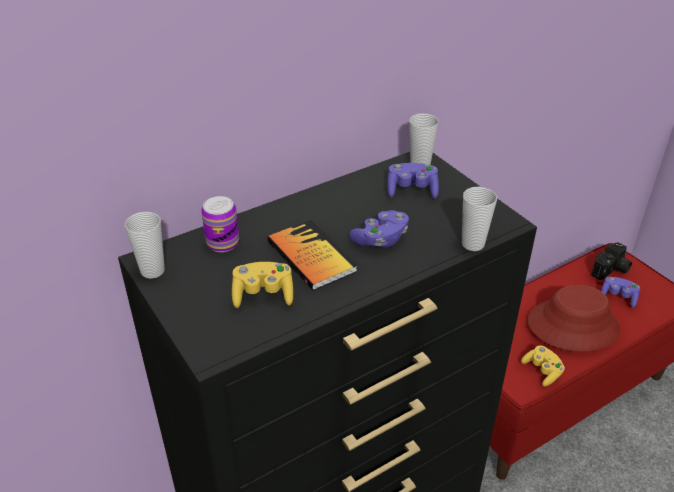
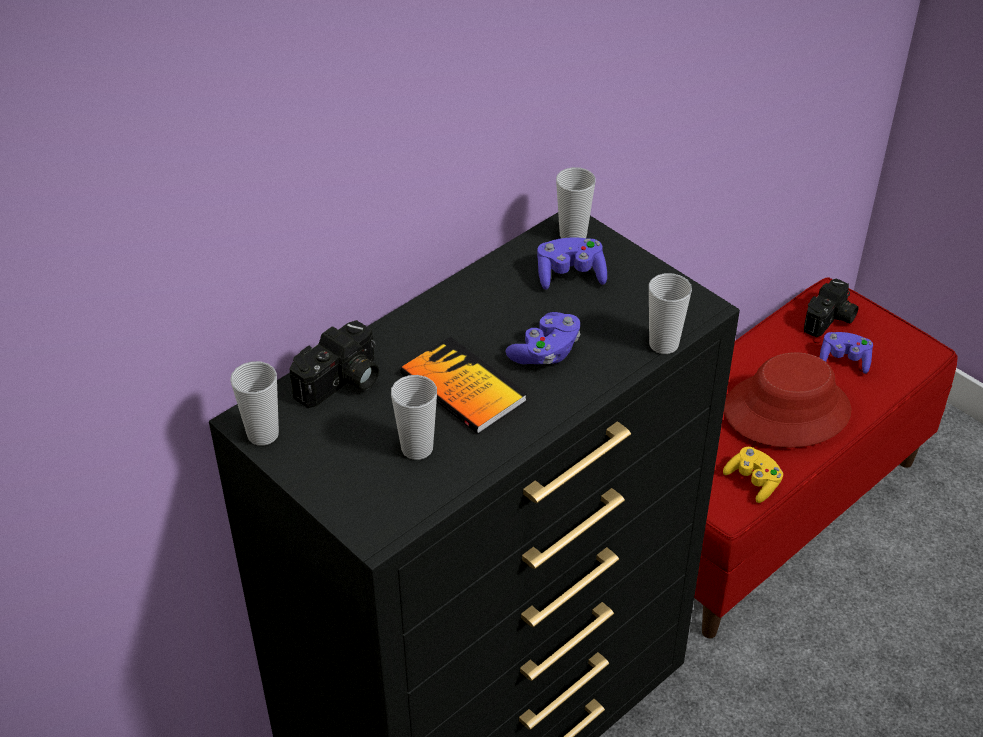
camera: 10 degrees left, 5 degrees up
can [201,196,239,252] -> camera [289,320,379,408]
yellow game controller [232,262,293,308] -> cup [391,375,437,460]

